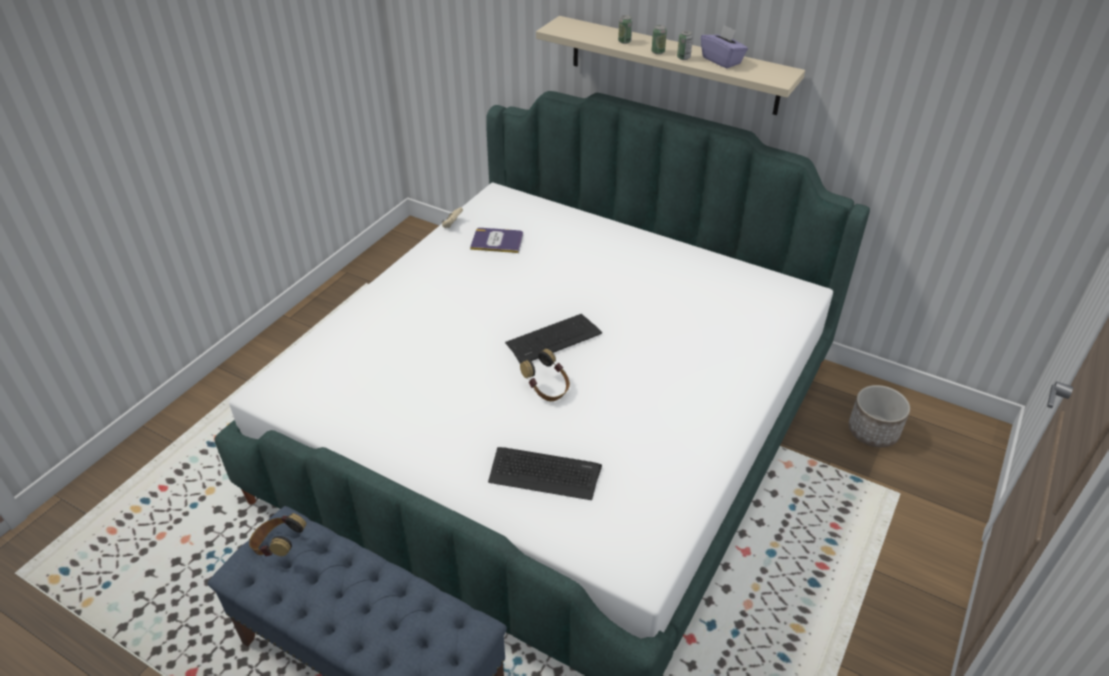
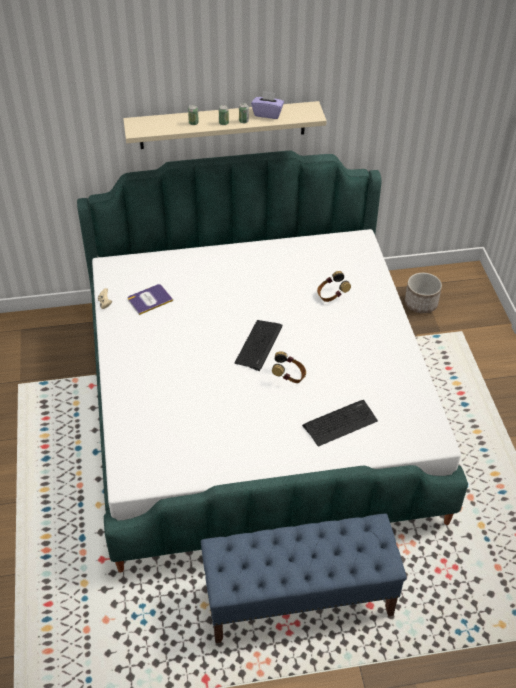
camera: 40 degrees left, 5 degrees up
headphones [249,513,306,556] -> headphones moved to [317,271,351,302]

